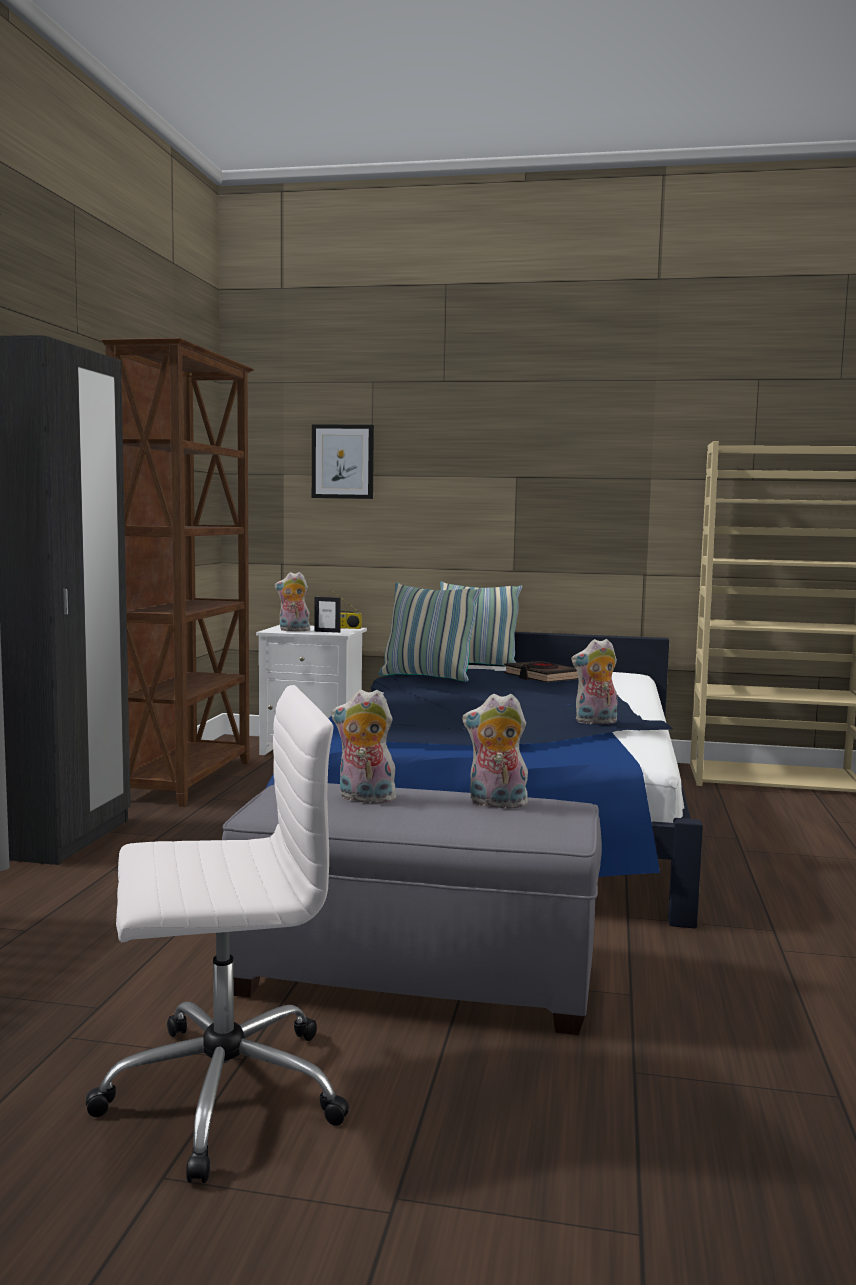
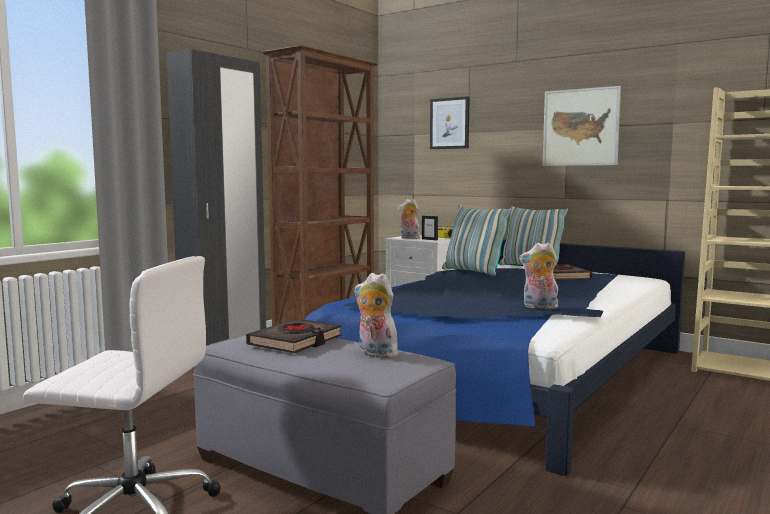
camera: 25 degrees right, 0 degrees up
plush toy [332,689,396,804] -> black book [246,319,342,353]
none -> picture [543,86,621,166]

